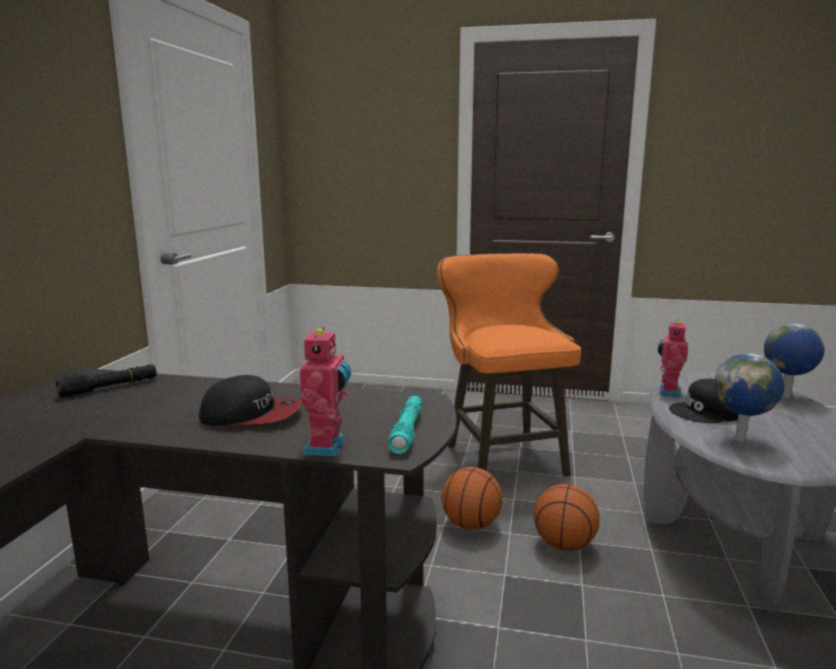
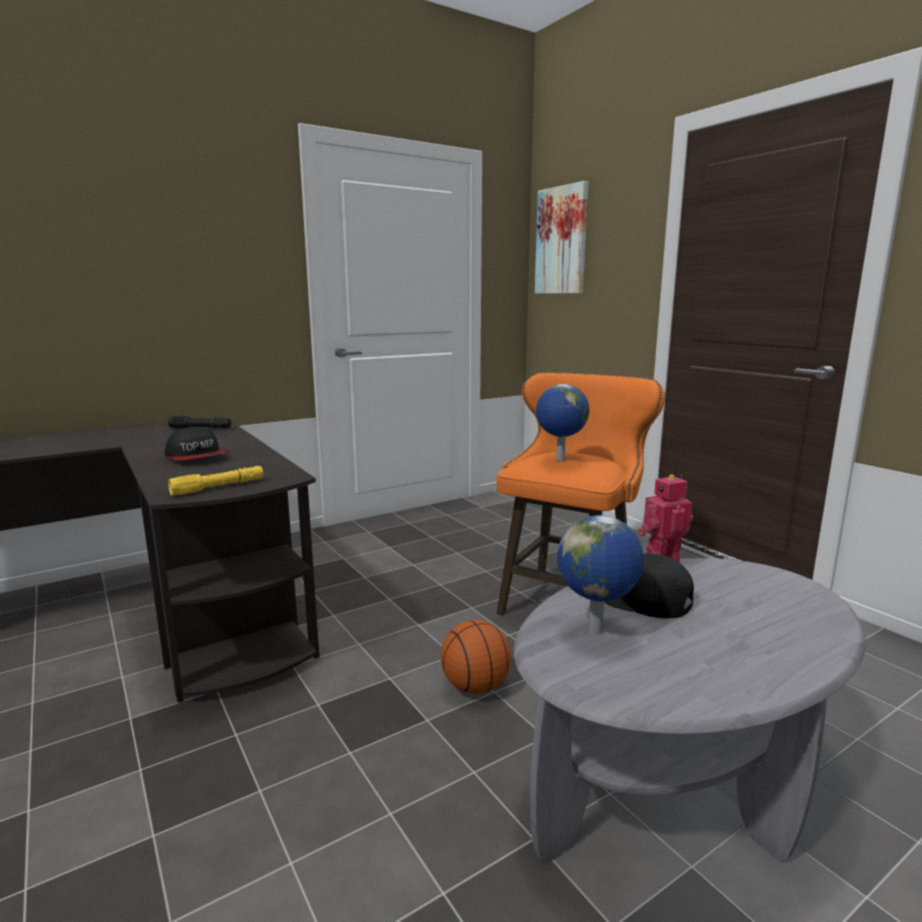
camera: 45 degrees right, 0 degrees up
toy robot [300,327,351,456] -> none
turquoise flashlight [388,396,422,454] -> yellow flashlight [168,466,263,496]
basketball [441,467,502,530] -> none
globe [764,323,825,398] -> globe moved to [536,384,589,461]
none -> picture [535,181,588,294]

